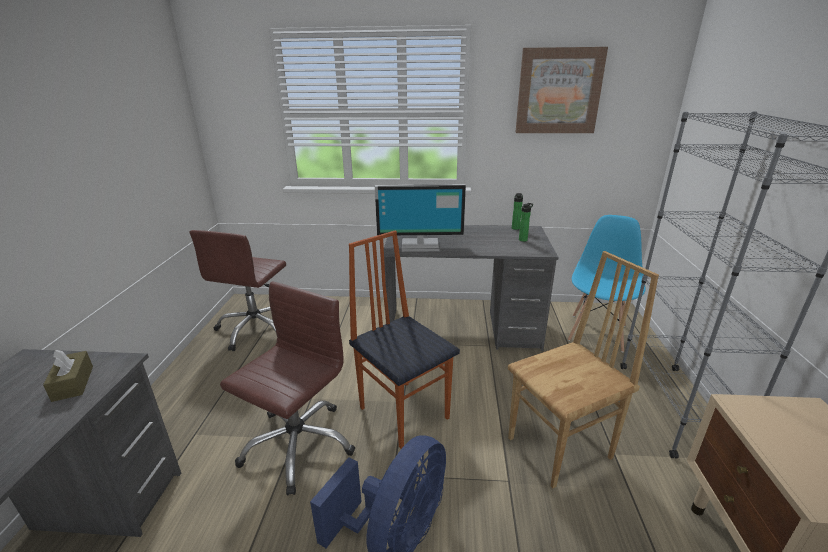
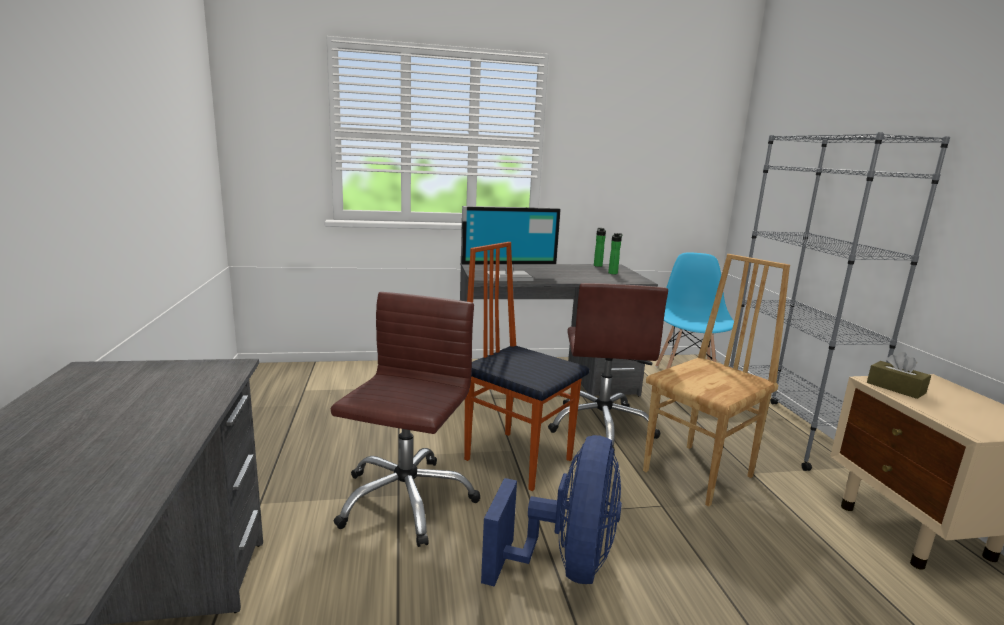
camera: 15 degrees left, 10 degrees down
brown tissue box [43,350,93,402] -> brown tissue box moved to [867,352,931,399]
brown office chair [189,230,286,351] -> brown office chair moved to [548,283,668,453]
picture [516,47,608,133] -> none

